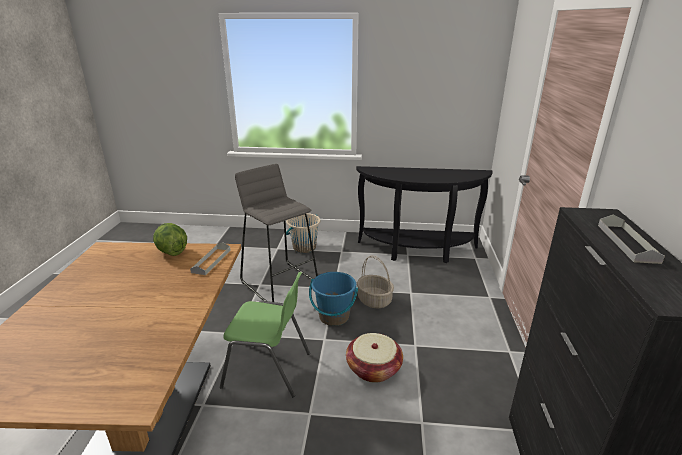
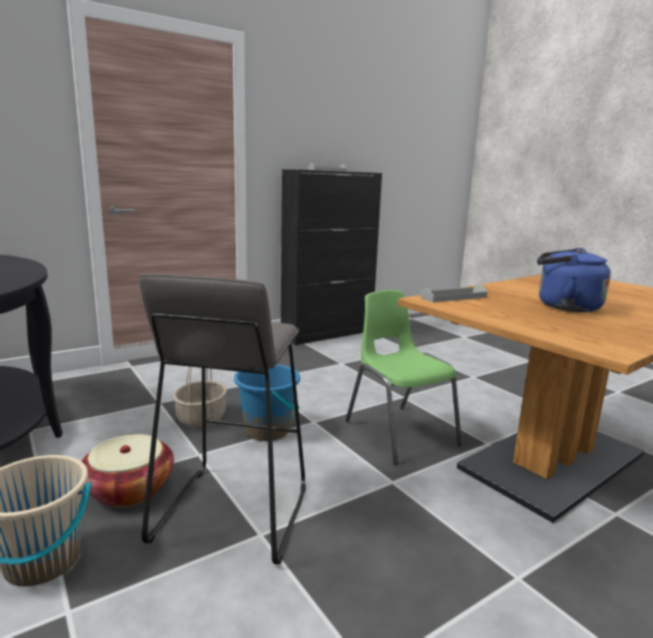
camera: 130 degrees left, 10 degrees down
lettuce [153,223,187,256] -> none
basket [346,333,403,383] -> basket moved to [82,434,174,507]
none -> blue kettle [537,248,611,312]

